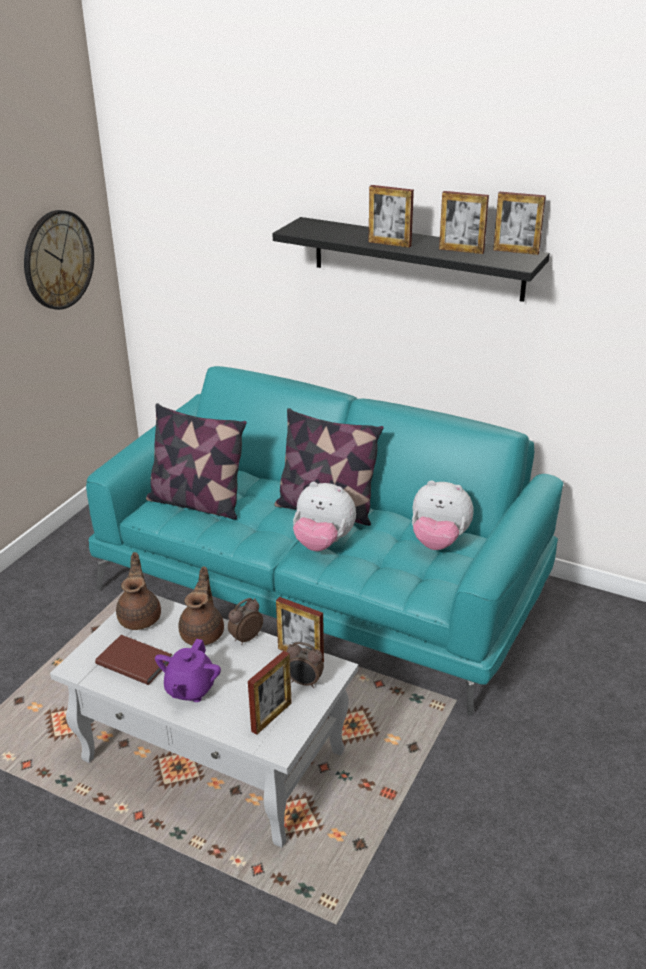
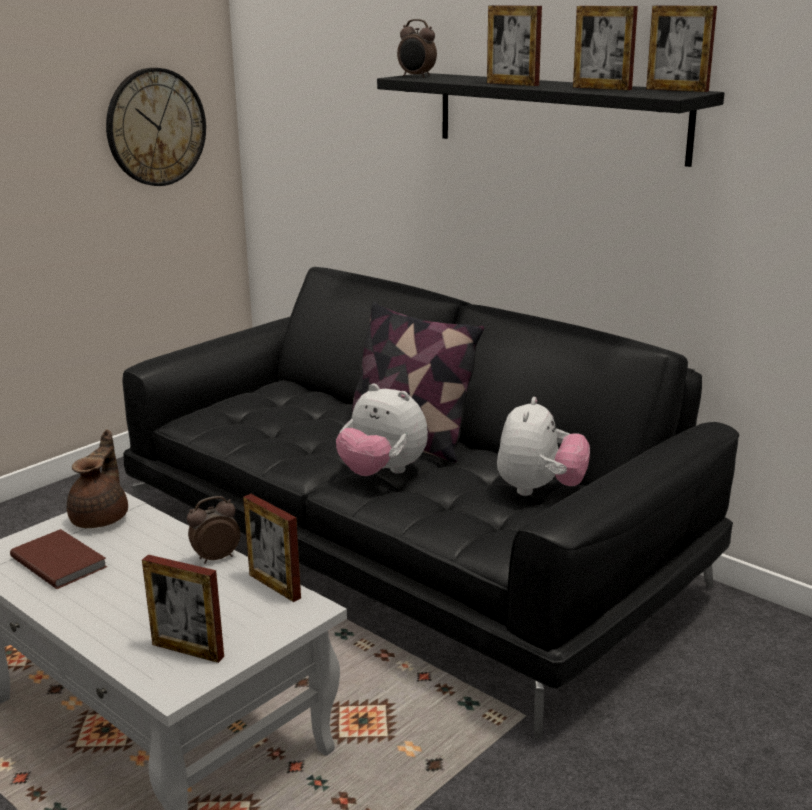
camera: 15 degrees right, 10 degrees down
turquoise sofa [86,366,563,716] -> black sofa [122,267,739,739]
pillow [146,403,247,519] -> none
purple teapot [155,639,221,702] -> none
brown teapot [179,566,224,646] -> none
picture frame [248,651,292,735] -> picture frame turned 60 degrees clockwise [142,555,224,663]
alarm clock [286,642,324,688] -> alarm clock moved to [397,19,437,78]
plush toy [412,481,474,550] -> plush toy turned 105 degrees counterclockwise [497,397,590,496]

